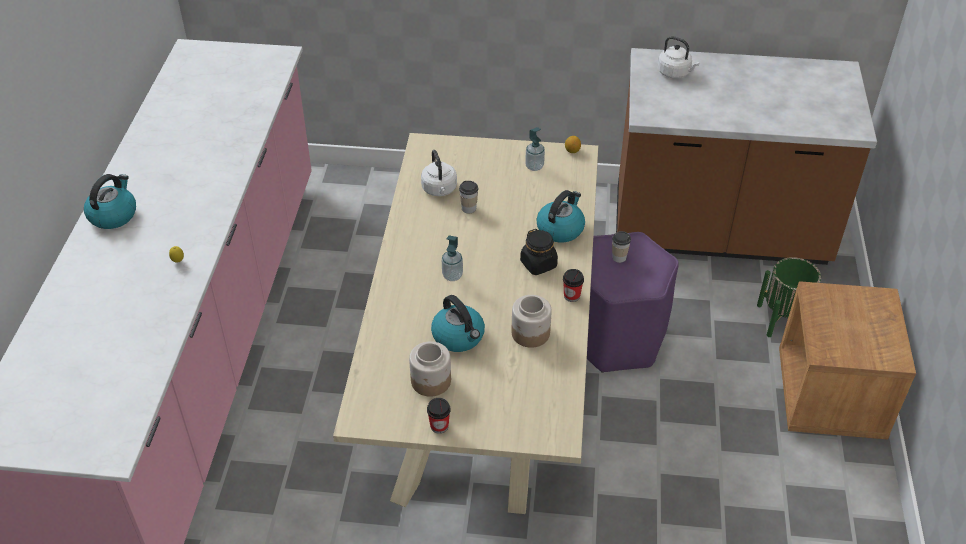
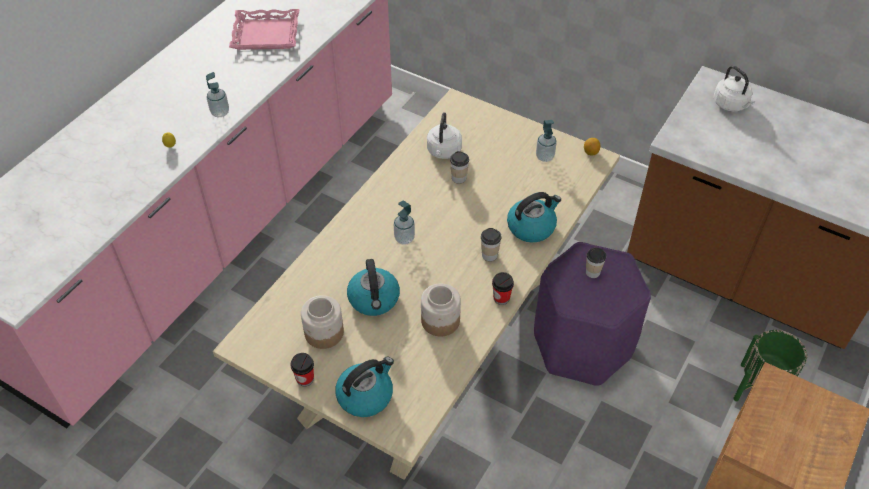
camera: 25 degrees right, 5 degrees up
kettle [84,174,136,229] -> kettle moved to [335,357,394,417]
black jar [520,229,558,275] -> cup [481,228,501,261]
none -> soap dispenser [206,72,229,117]
none -> pink tray [229,9,300,50]

